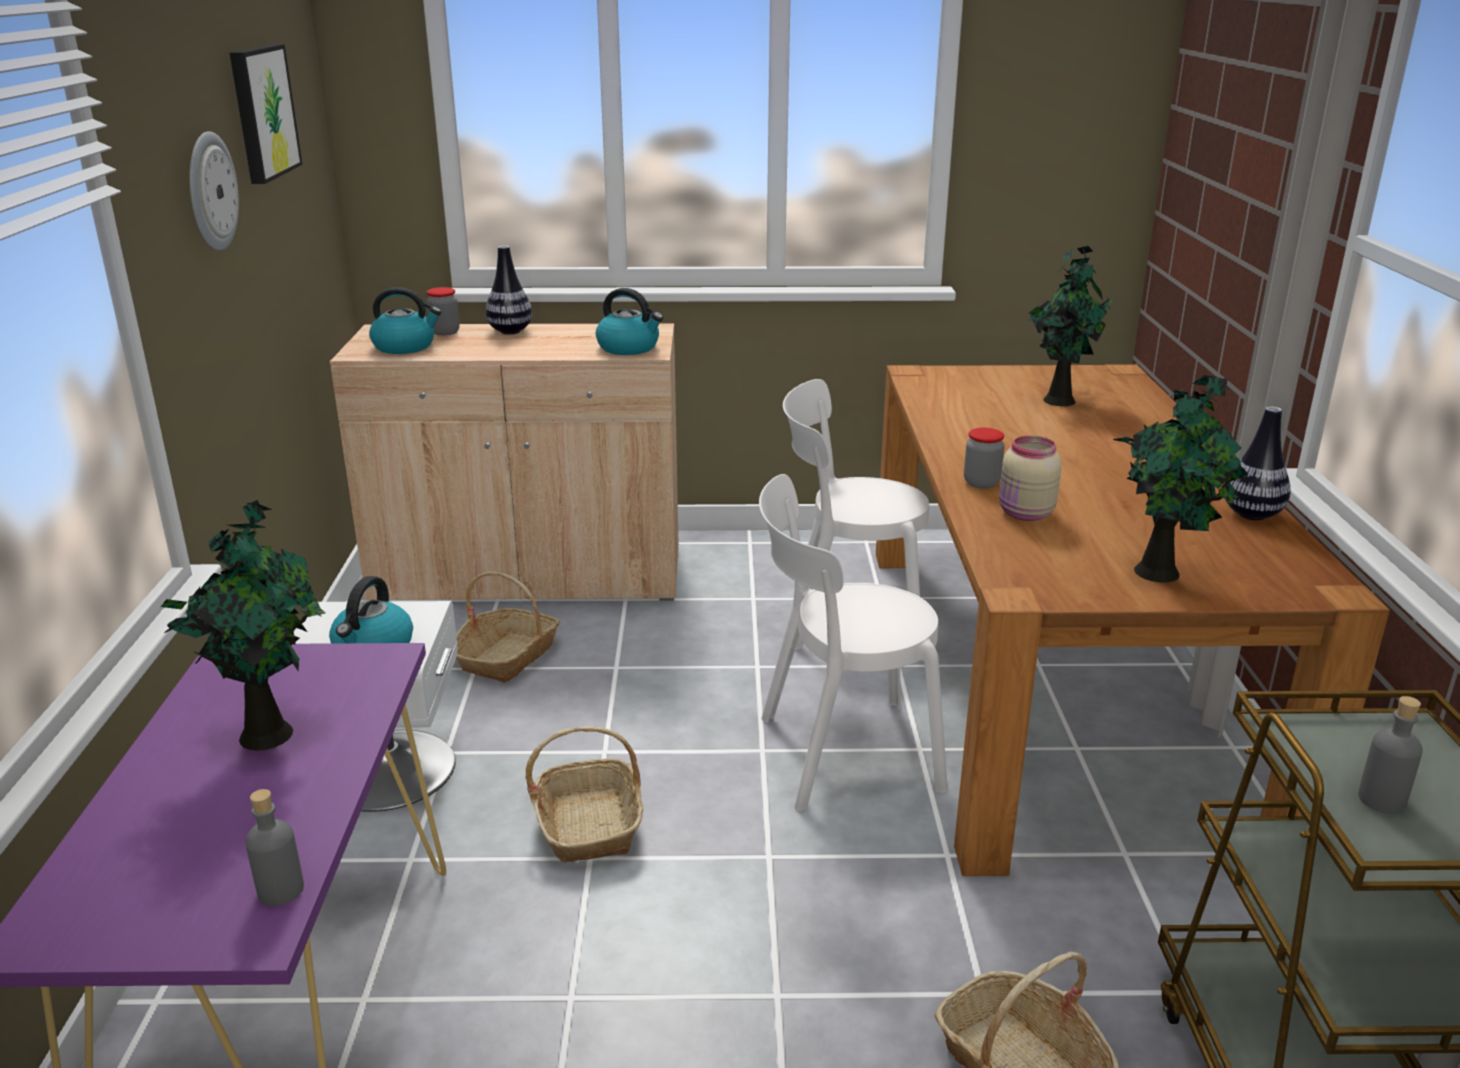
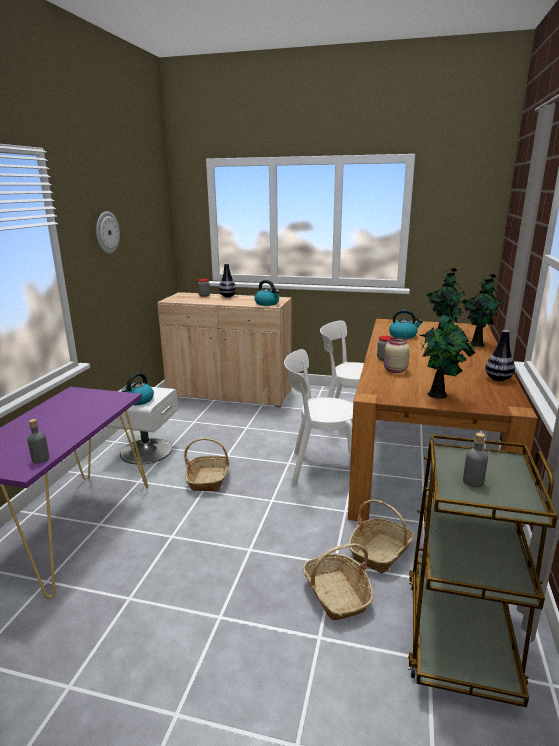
camera: 15 degrees right, 5 degrees down
potted plant [161,500,325,751] -> potted plant moved to [461,274,505,347]
picture [230,44,303,184] -> none
kettle [369,287,441,354] -> kettle moved to [389,310,423,339]
basket [456,571,560,683] -> basket moved to [348,499,414,574]

